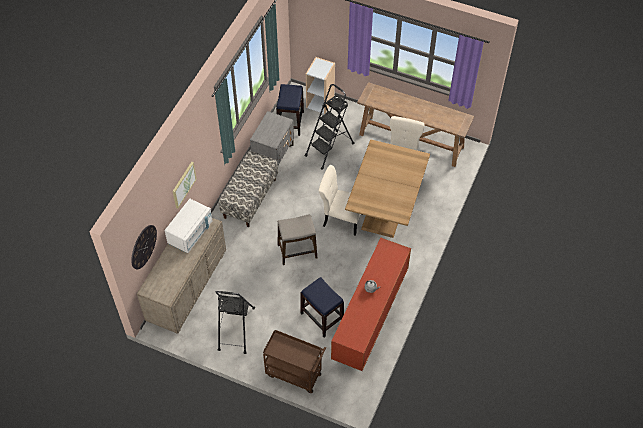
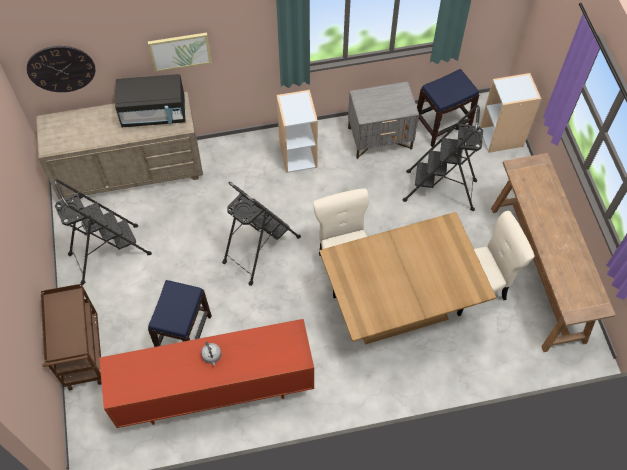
camera: 55 degrees right, 5 degrees up
white microwave [165,199,213,253] -> black microwave [115,74,186,127]
bench [219,151,278,227] -> bookcase [277,90,318,173]
stool [278,214,317,265] -> step ladder [222,182,301,286]

